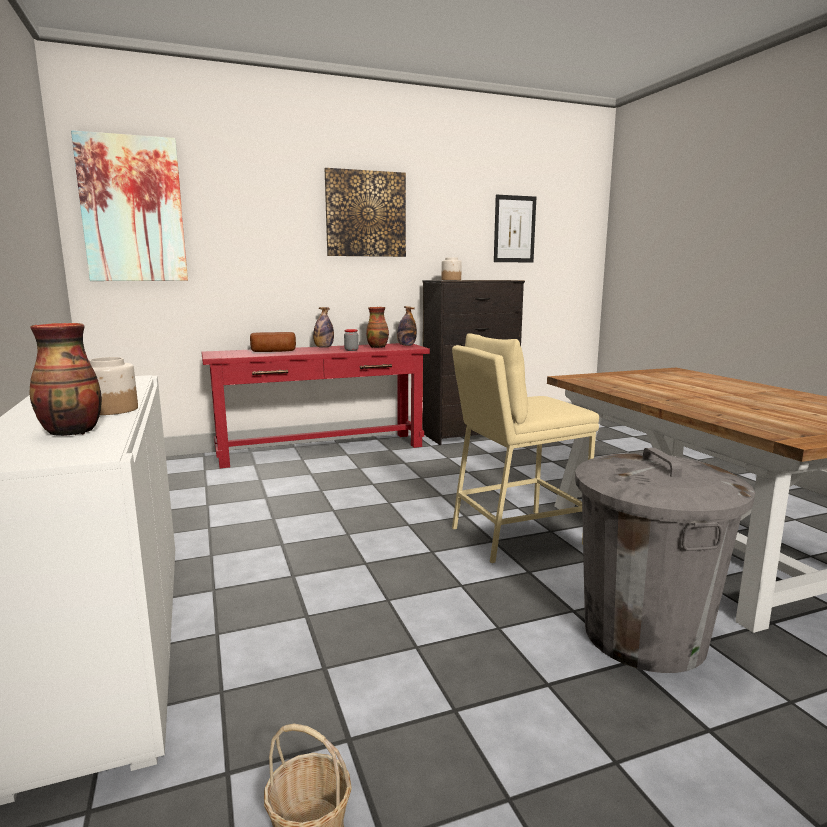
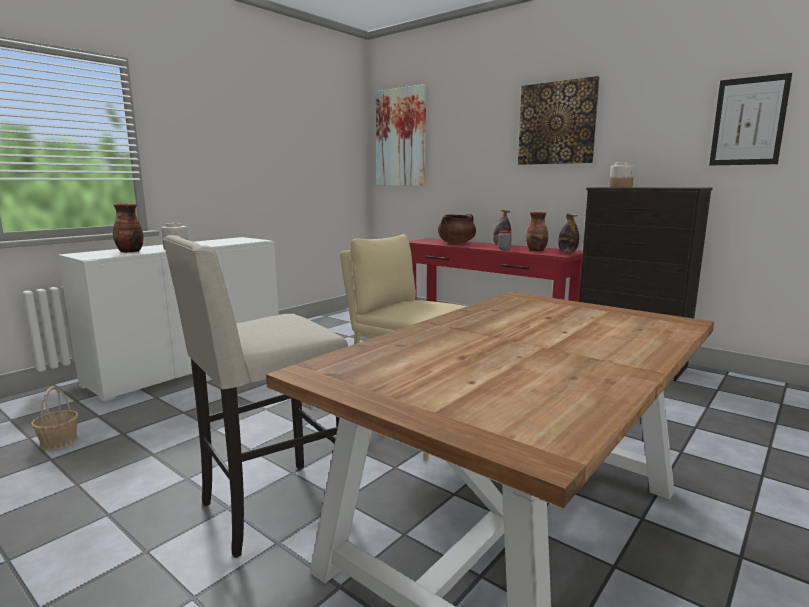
camera: 60 degrees right, 0 degrees up
bread [250,332,296,352] -> brown cooking pot [438,214,476,244]
grey trash can [575,448,755,673] -> beige stool [163,235,348,558]

